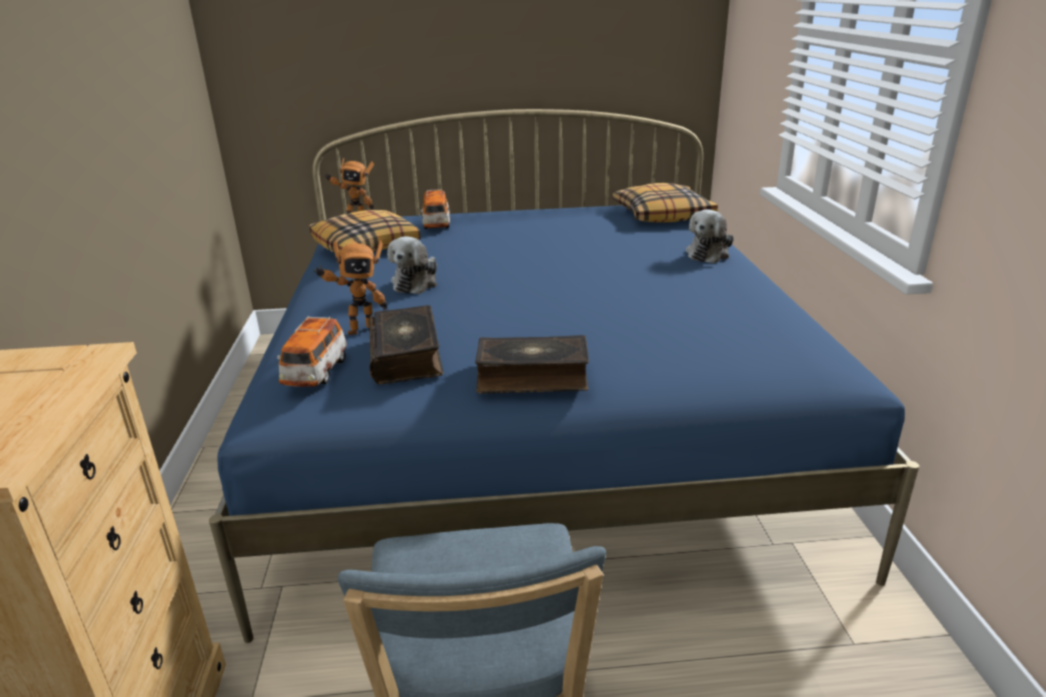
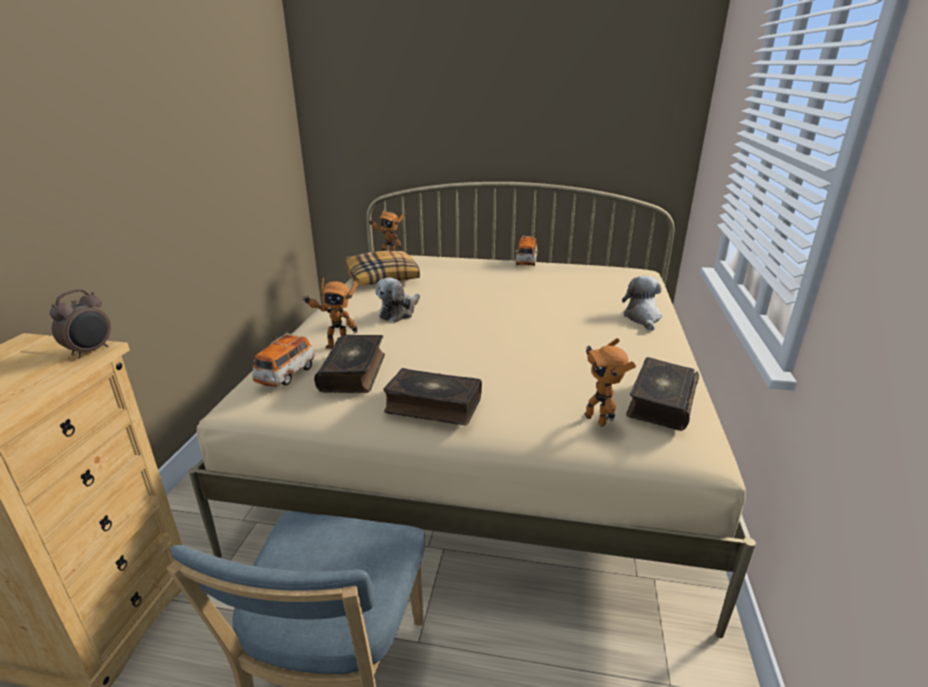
camera: 15 degrees right, 0 degrees up
blue bed [209,109,919,643] -> beige bed [188,182,756,638]
toy car [421,189,450,229] -> toy car moved to [515,236,538,266]
pillow [613,183,718,223] -> none
plush toy [686,209,734,264] -> plush toy turned 135 degrees clockwise [622,276,662,331]
none -> alarm clock [50,289,111,359]
none -> toy robot [585,338,636,426]
none -> book [626,357,699,431]

